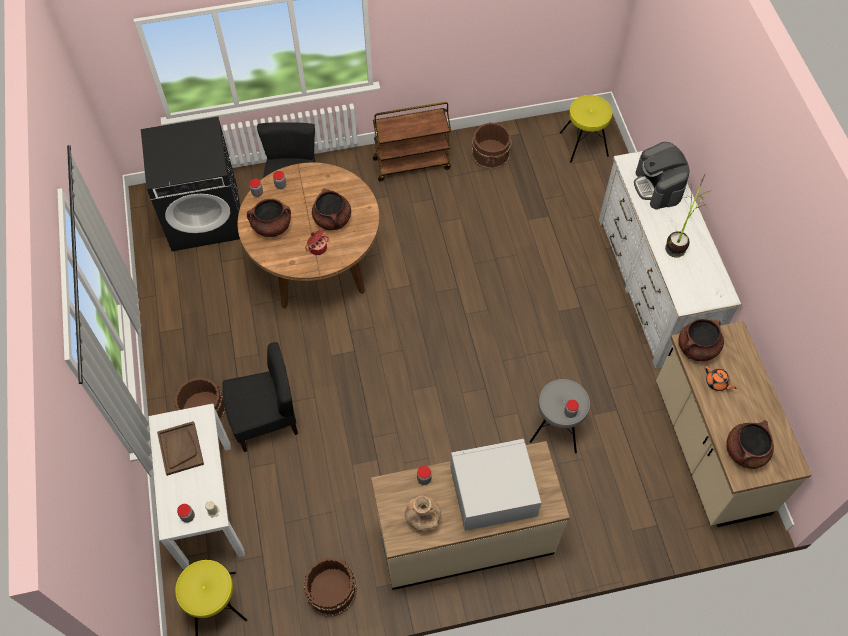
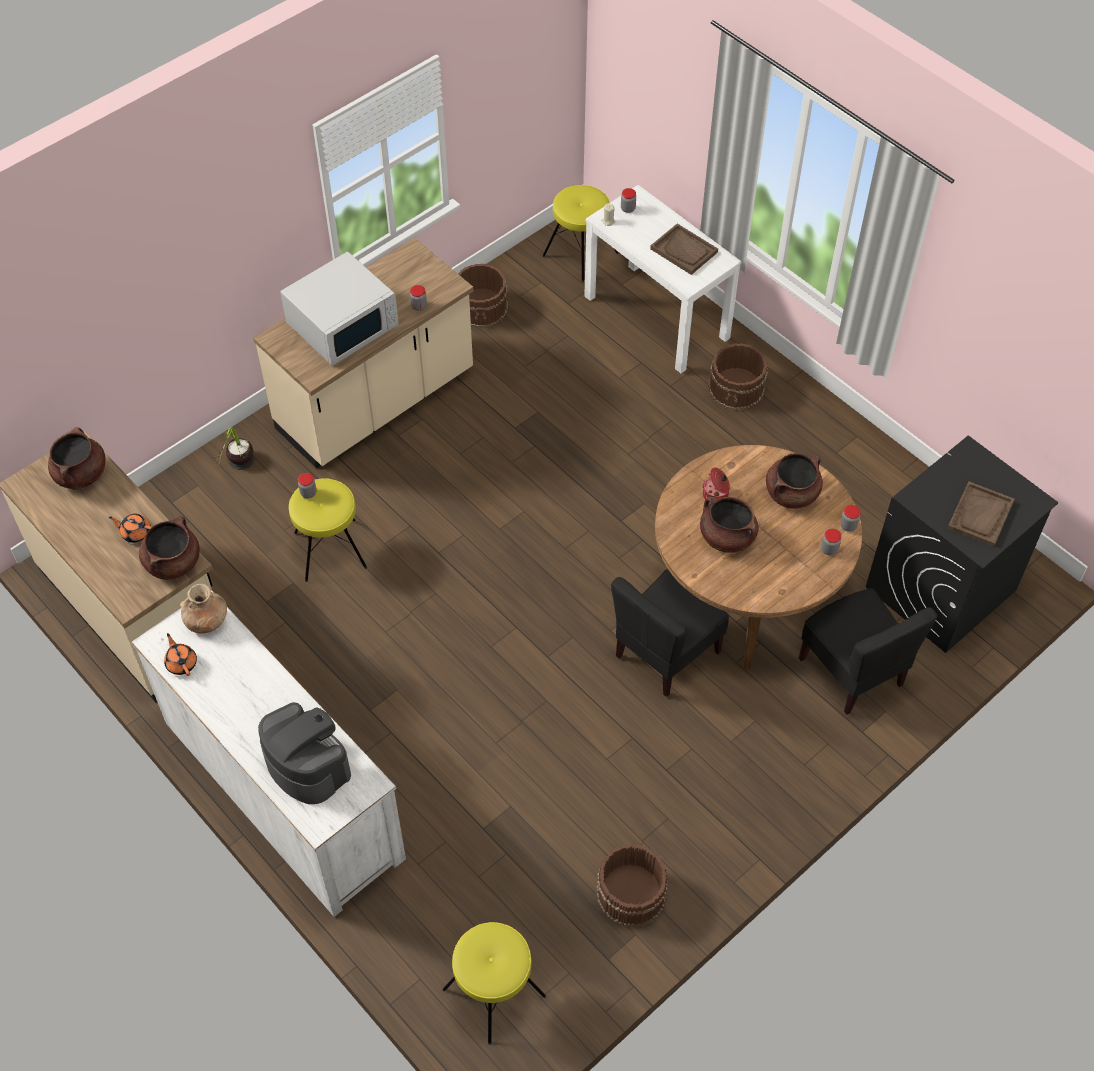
camera: 150 degrees right, 5 degrees down
black chair [222,342,298,452] -> black chair moved to [611,569,729,697]
brown cart [373,102,451,181] -> none
brown vase [405,496,441,531] -> brown vase moved to [180,584,227,634]
grey stool [529,379,590,454] -> yellow stool [289,478,367,582]
potted plant [665,174,709,258] -> potted plant moved to [215,427,254,470]
none -> orange teapot [164,633,197,676]
none -> brown tray [947,481,1014,547]

